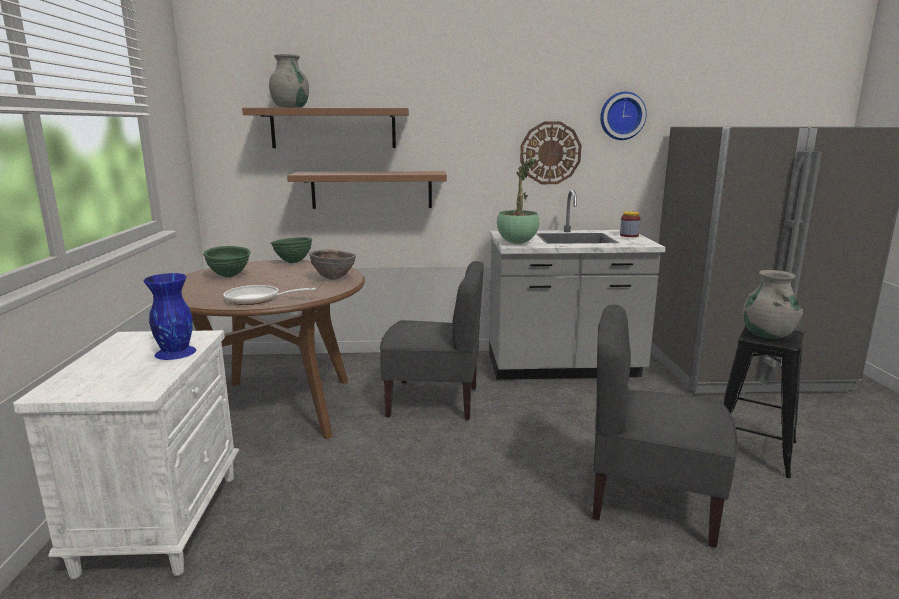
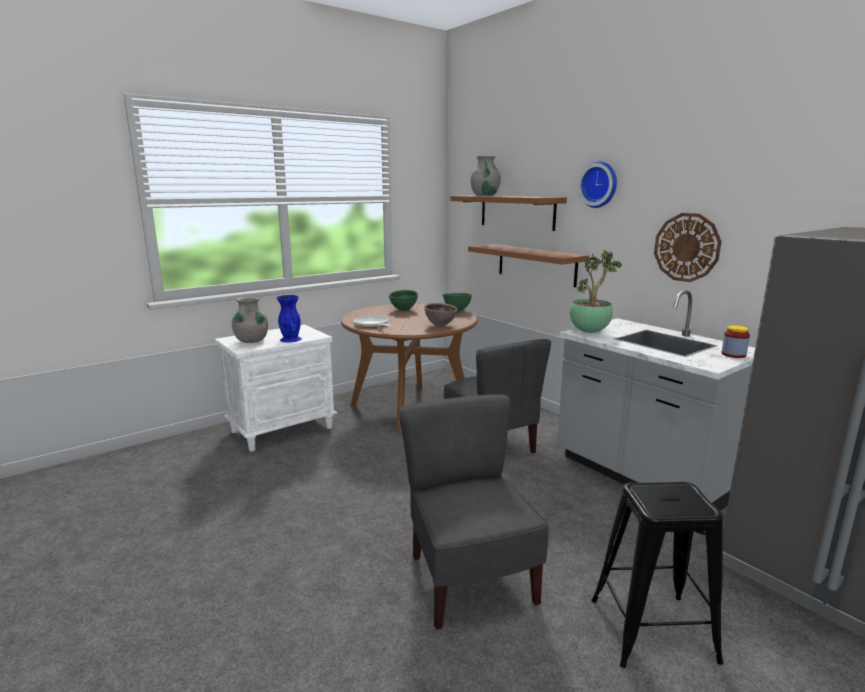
camera: 55 degrees right, 0 degrees up
wall clock [600,92,647,140] -> wall clock moved to [578,161,617,208]
grey vase [743,270,803,339] -> grey vase moved to [232,296,268,343]

